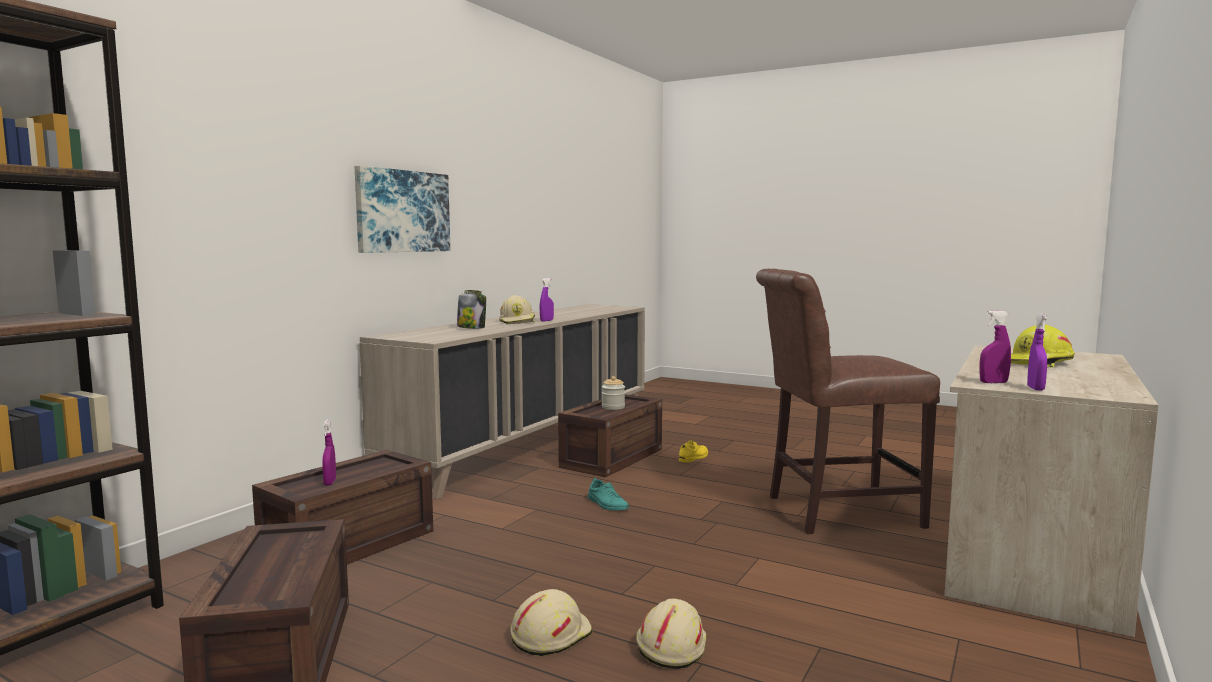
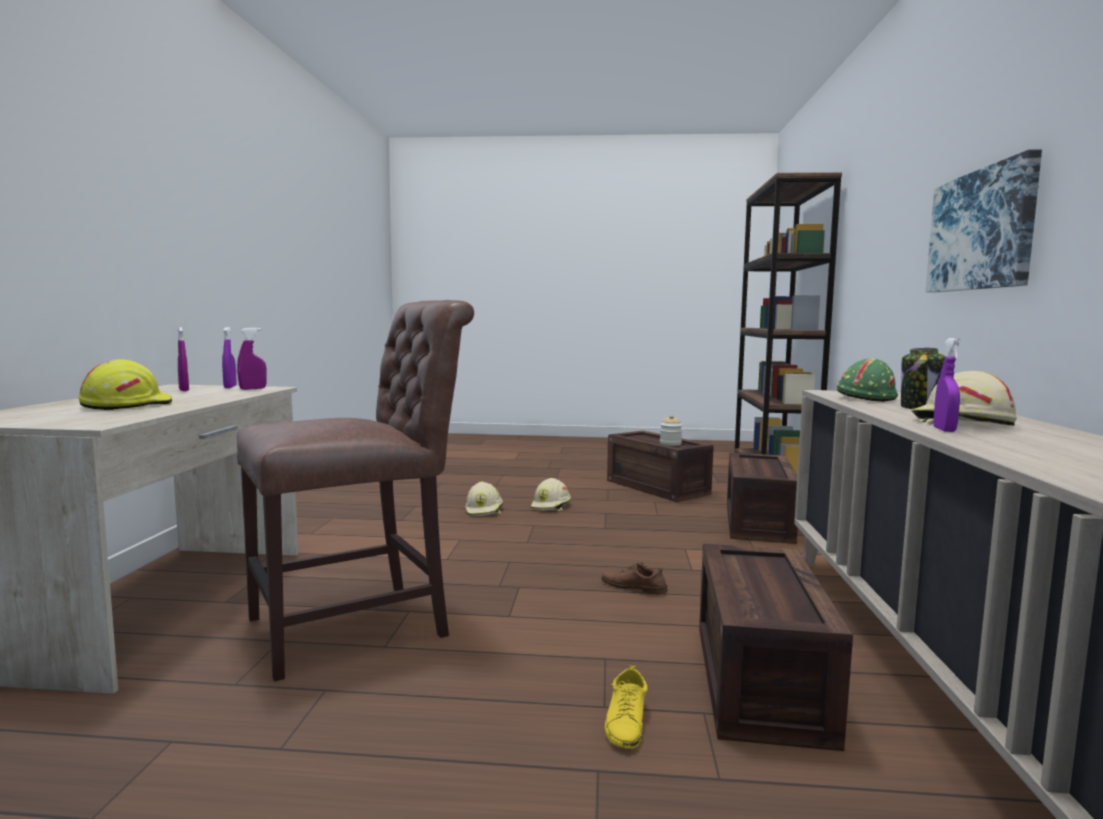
camera: 155 degrees right, 0 degrees up
purple spray bottle [322,419,336,485] -> purple spray bottle moved to [178,327,189,391]
turquoise shoe [588,478,629,511] -> brown shoe [602,562,668,595]
jar [602,376,625,410] -> jar moved to [660,415,682,446]
none -> green hard hat [837,358,898,402]

